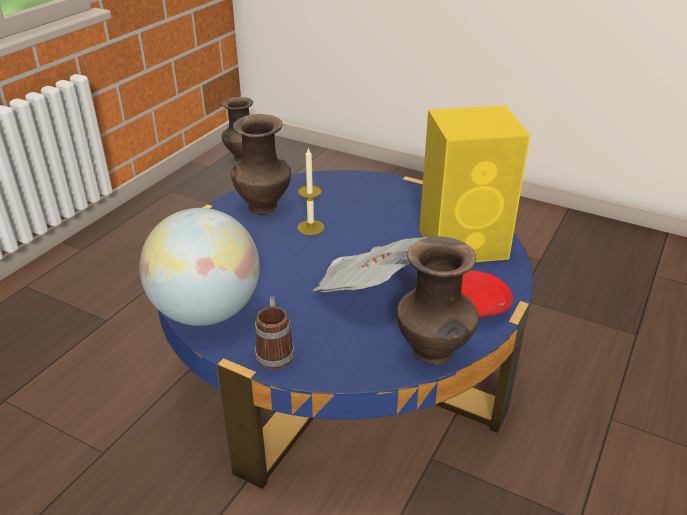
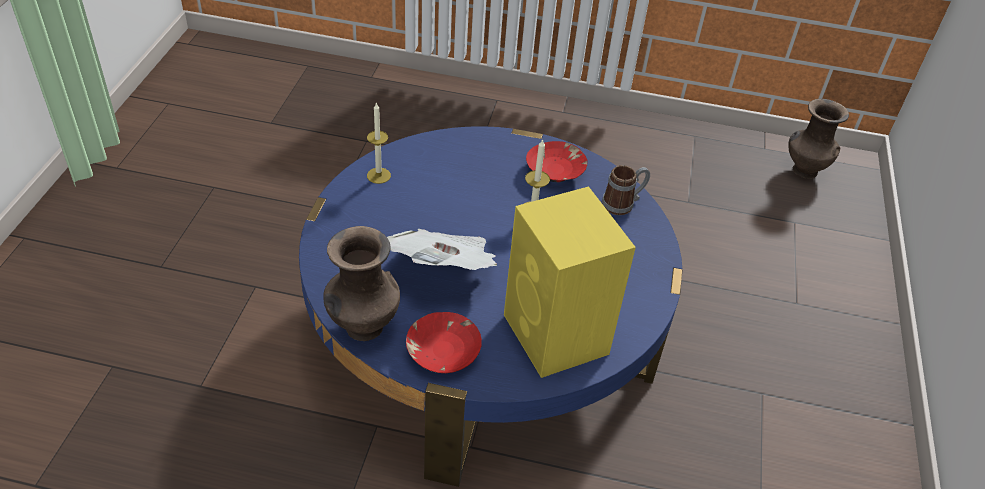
camera: 70 degrees right, 10 degrees up
globe [139,208,260,326] -> candle [367,102,391,184]
brown vase [231,114,291,214] -> red bowl [526,141,587,182]
mug [255,296,295,370] -> mug moved to [602,165,650,215]

